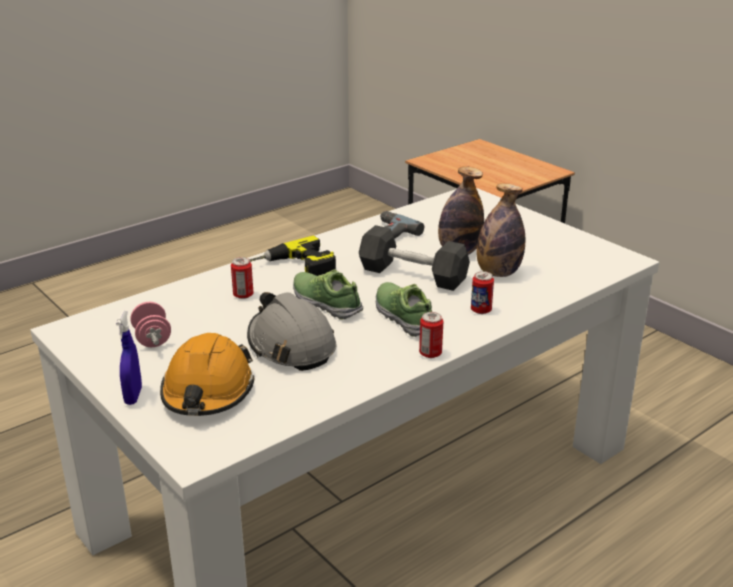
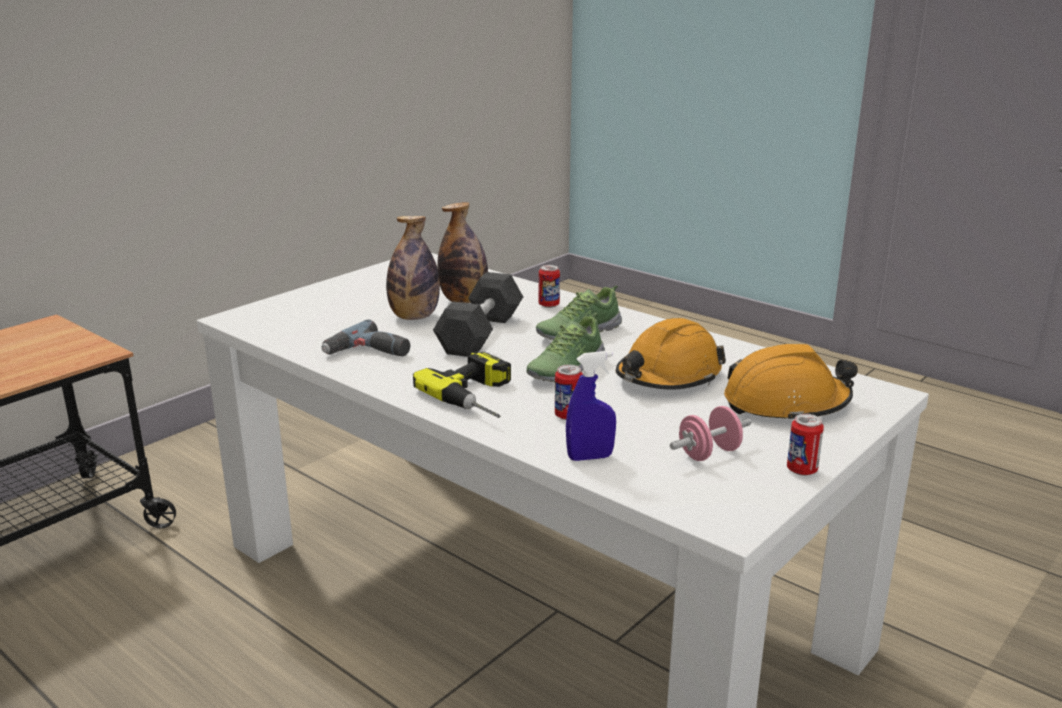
camera: 100 degrees left, 5 degrees down
blue spray bottle [116,311,142,405] -> blue spray bottle moved to [566,351,616,461]
grey hard hat [247,292,336,371] -> orange hard hat [616,318,726,390]
can [419,312,443,358] -> can moved to [787,414,824,476]

